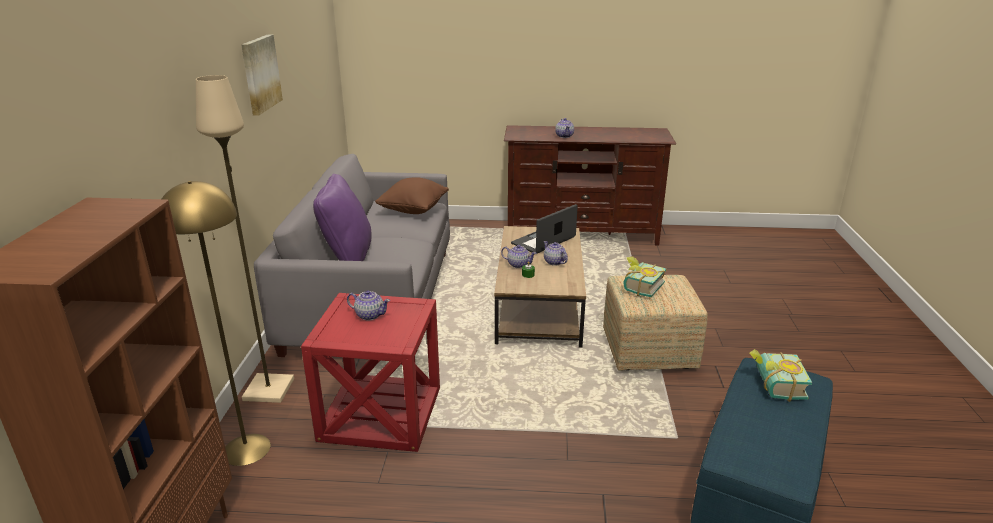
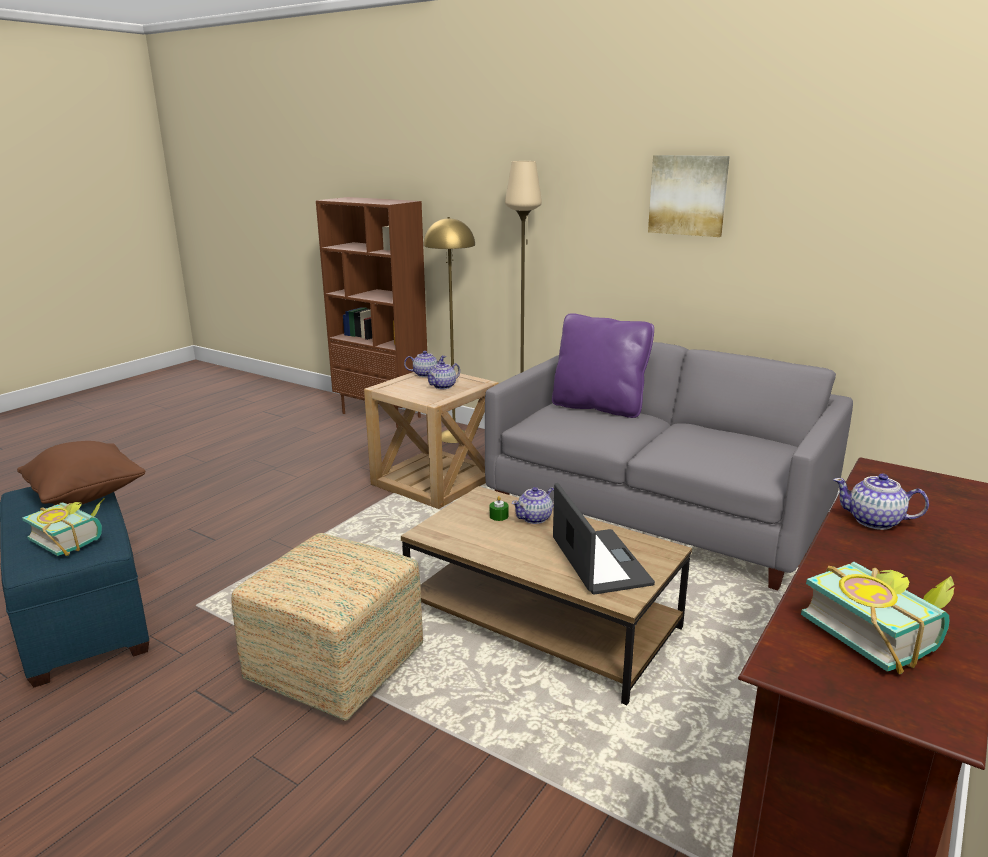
camera: 120 degrees right, 5 degrees down
red side table [301,293,440,452] -> beige side table [364,372,499,509]
brown pillow [375,177,449,214] -> brown pillow moved to [17,441,146,505]
teapot [544,241,568,266] -> teapot moved to [404,351,446,377]
book [623,257,666,297] -> book moved to [801,562,954,674]

